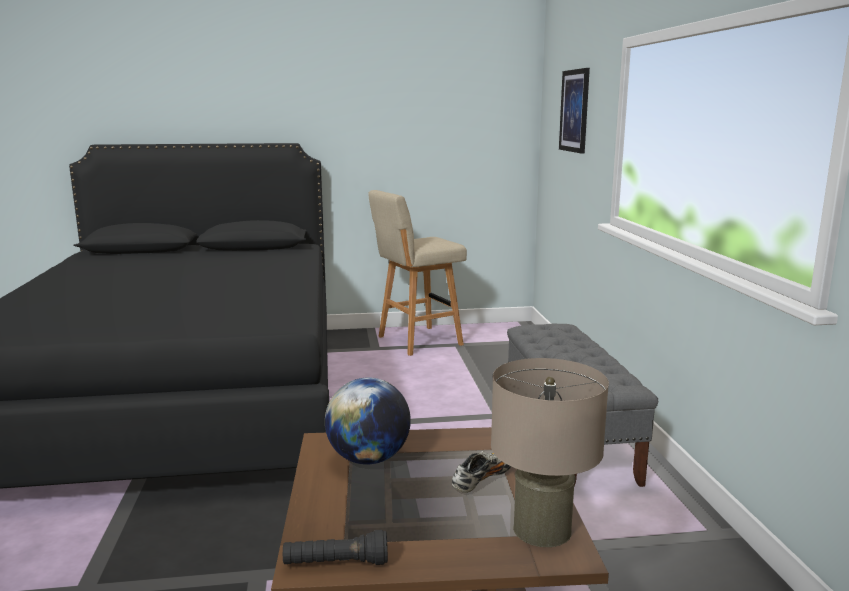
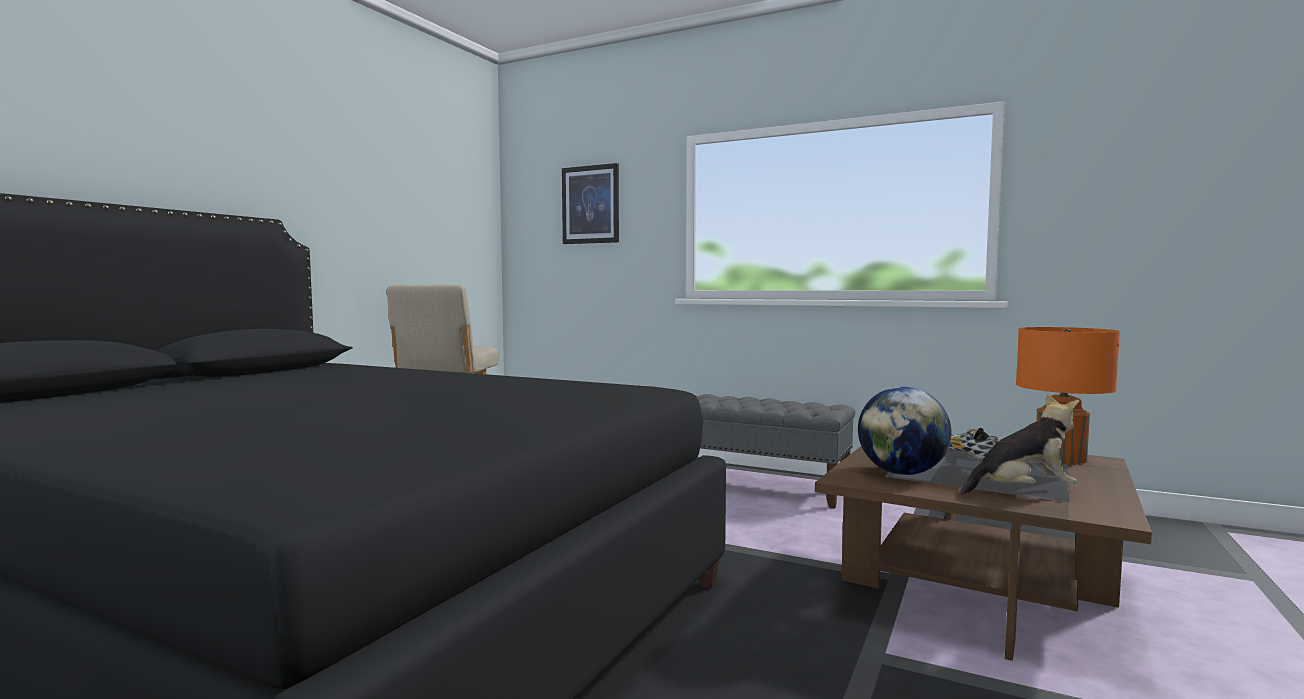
camera: 55 degrees left, 10 degrees down
black flashlight [283,530,388,565] -> none
beige table lamp [491,358,609,547] -> orange table lamp [1016,327,1120,465]
none -> plush toy [960,394,1079,495]

